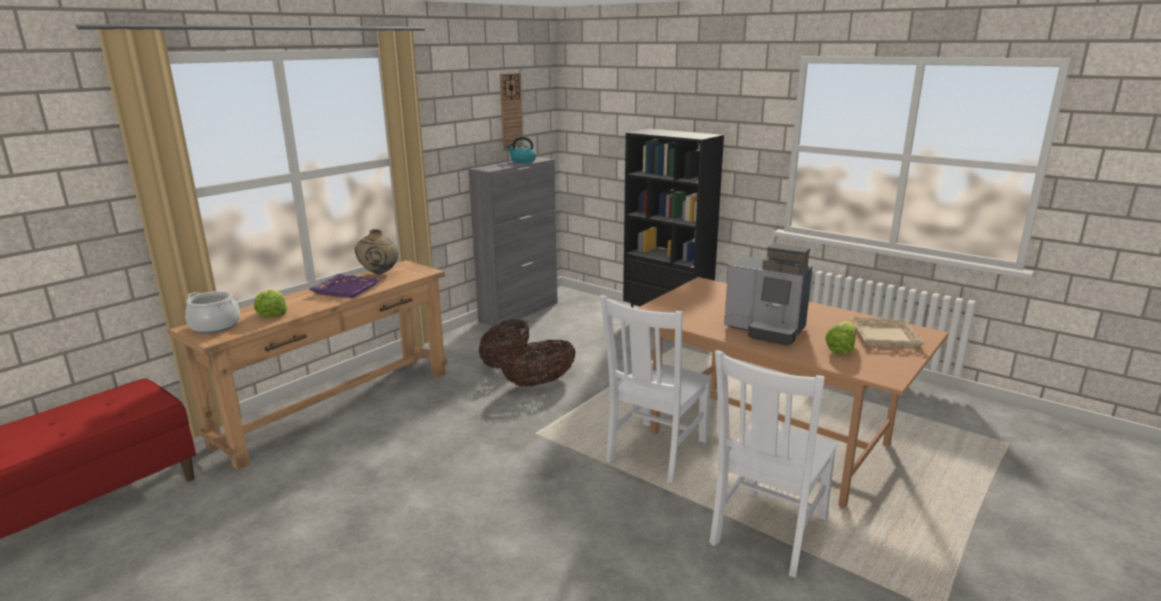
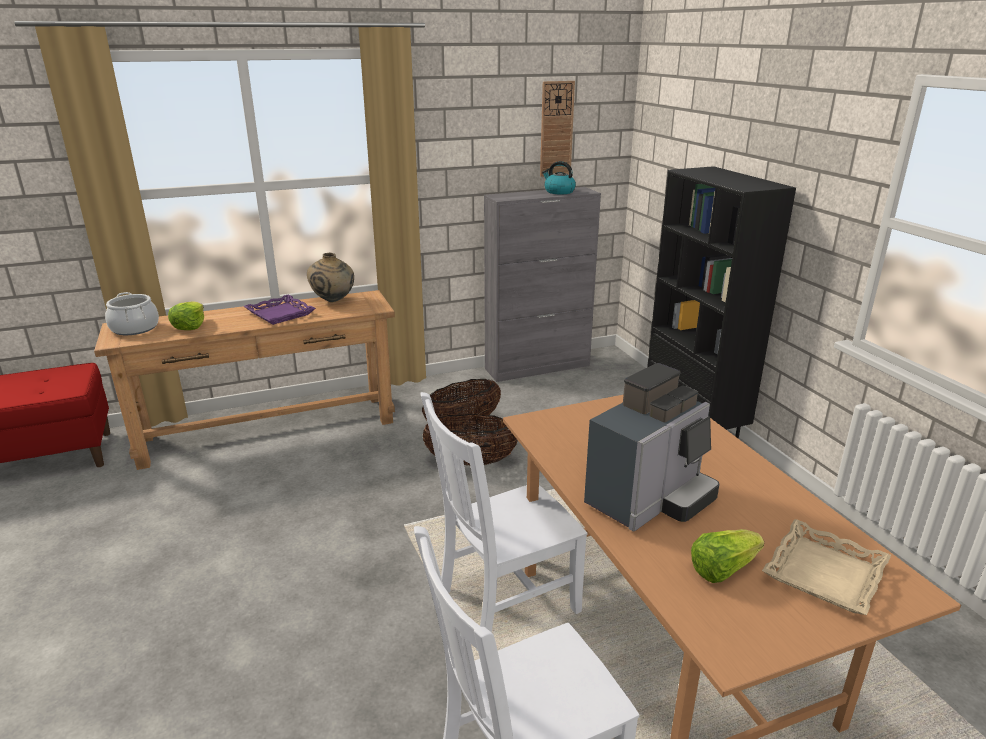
camera: 30 degrees right, 5 degrees up
coffee machine [724,243,813,346] -> coffee machine turned 105 degrees counterclockwise [584,363,719,531]

